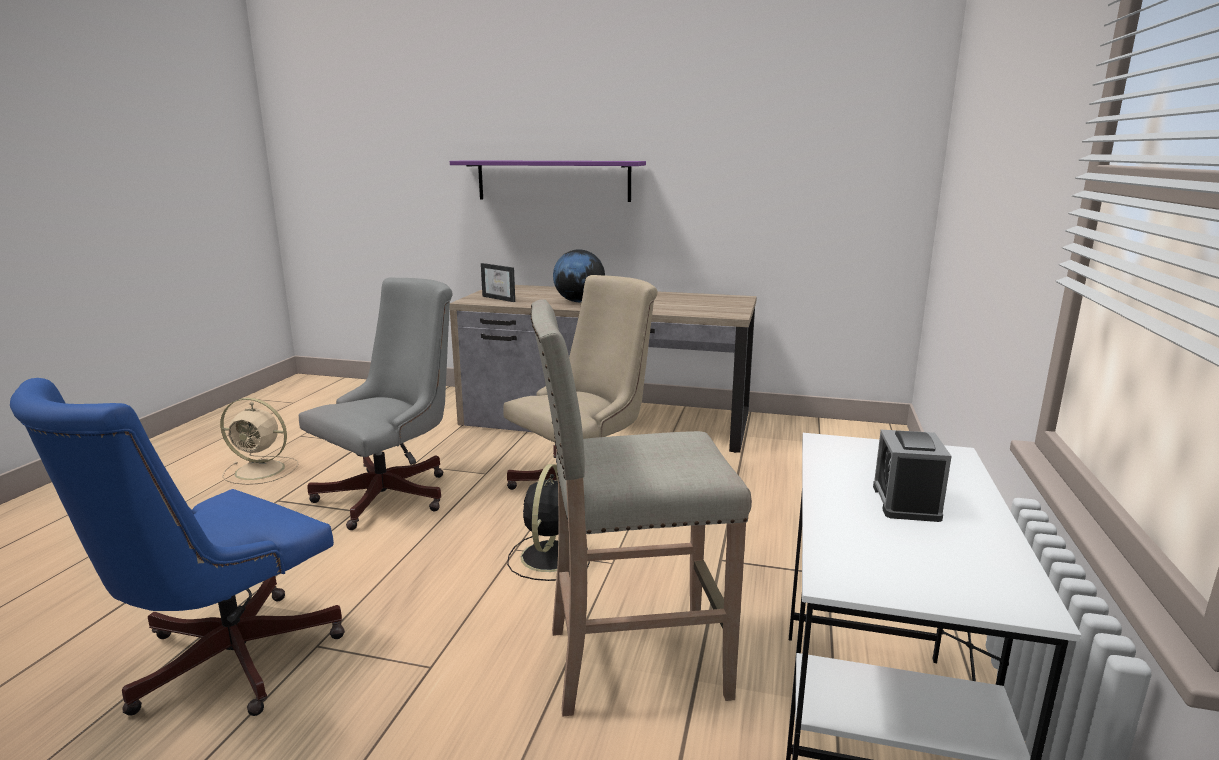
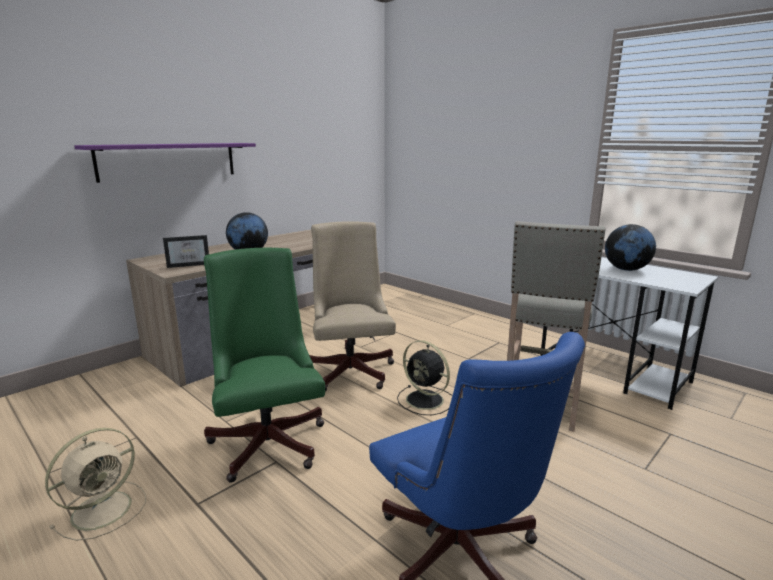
camera: 60 degrees left, 0 degrees up
grey office chair [299,278,453,530] -> green office chair [204,248,325,483]
alarm clock [873,430,952,522] -> globe [605,224,656,271]

